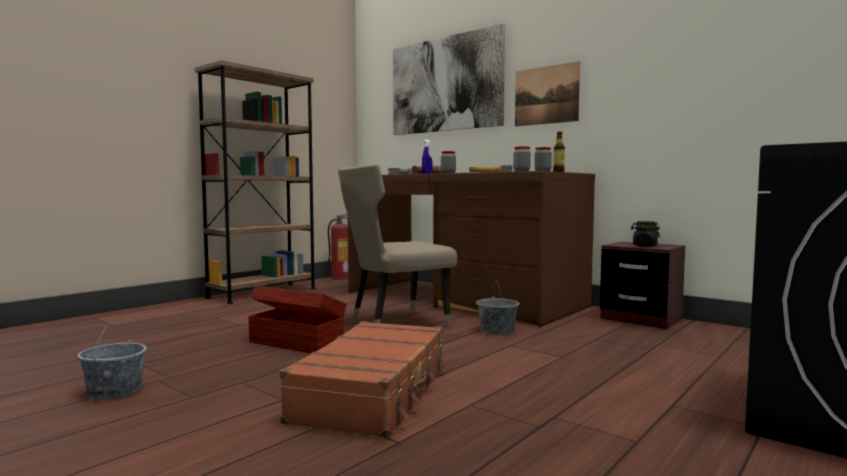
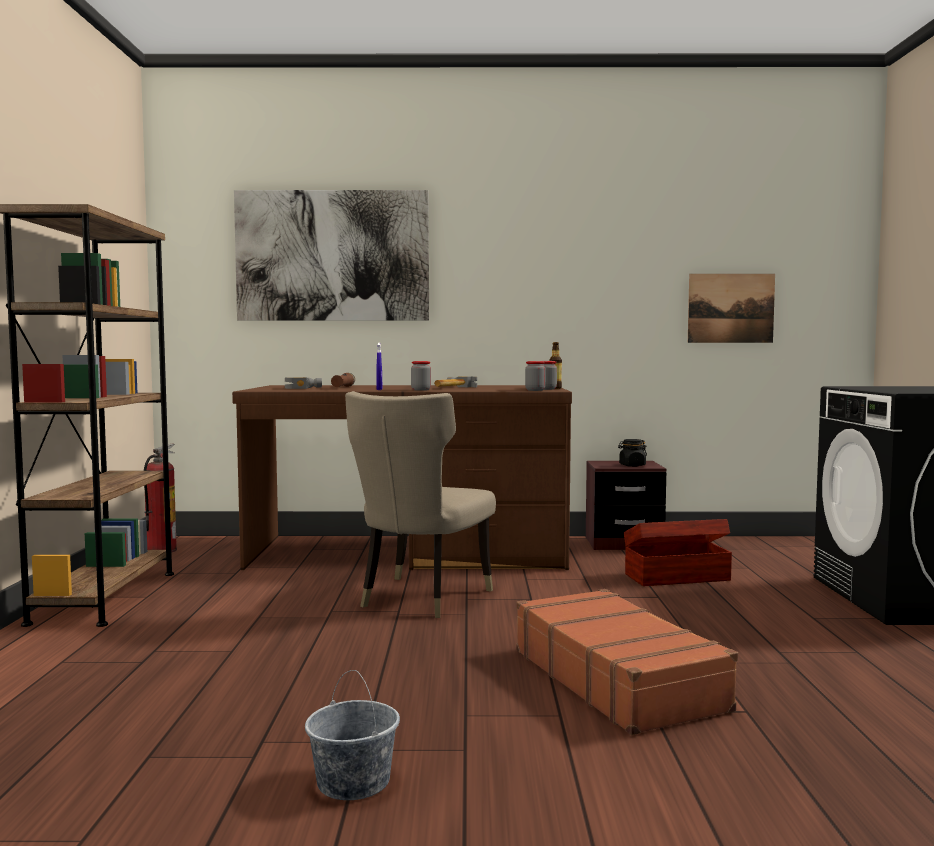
camera: 40 degrees left, 0 degrees up
brown storage box [248,286,346,353] -> brown storage box moved to [624,519,732,586]
grey bucket [476,282,519,335] -> none
picture [515,61,580,127] -> picture moved to [688,274,775,343]

